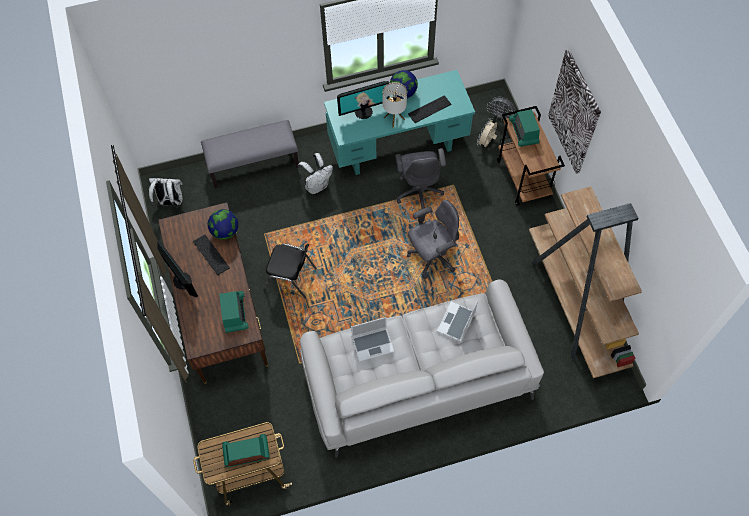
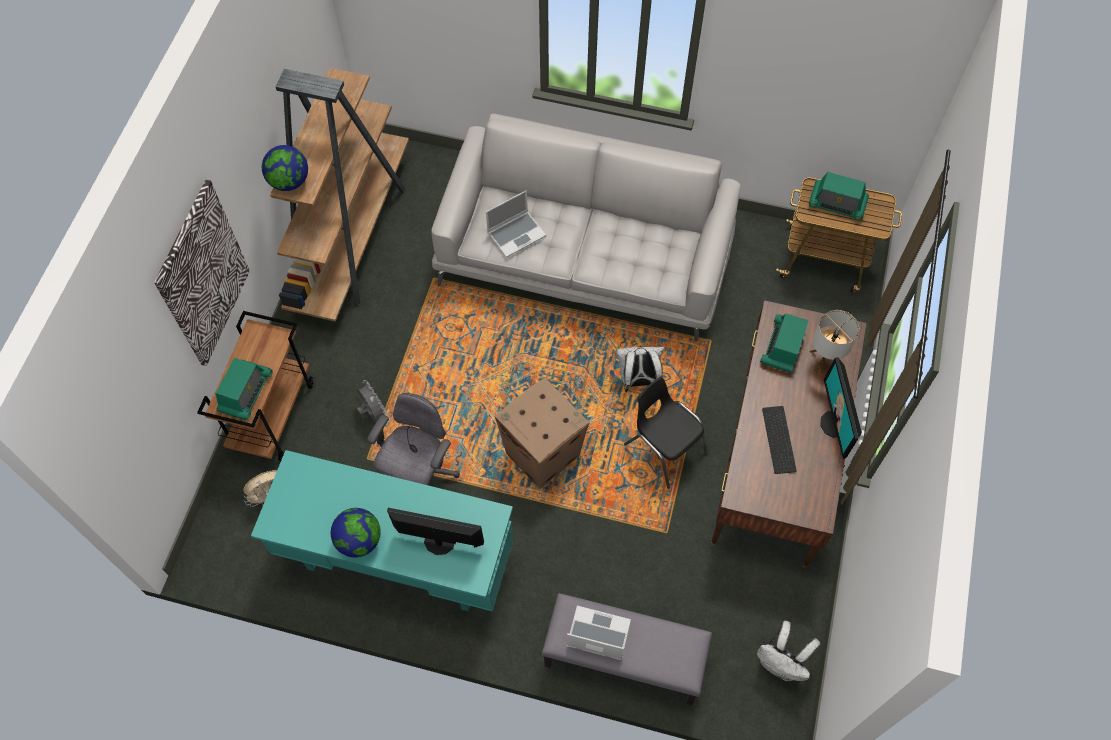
camera: 150 degrees left, 0 degrees up
globe [208,209,238,240] -> globe moved to [262,145,308,191]
white backpack [298,153,333,194] -> white backpack moved to [615,347,664,392]
laptop [351,317,394,362] -> laptop moved to [567,606,631,660]
table lamp [383,82,407,127] -> table lamp moved to [810,310,859,373]
grey office chair [407,200,459,279] -> none
keyboard [408,95,451,123] -> none
grey fan [487,97,516,121] -> grey fan moved to [356,380,390,424]
none -> cardboard box [495,378,590,489]

